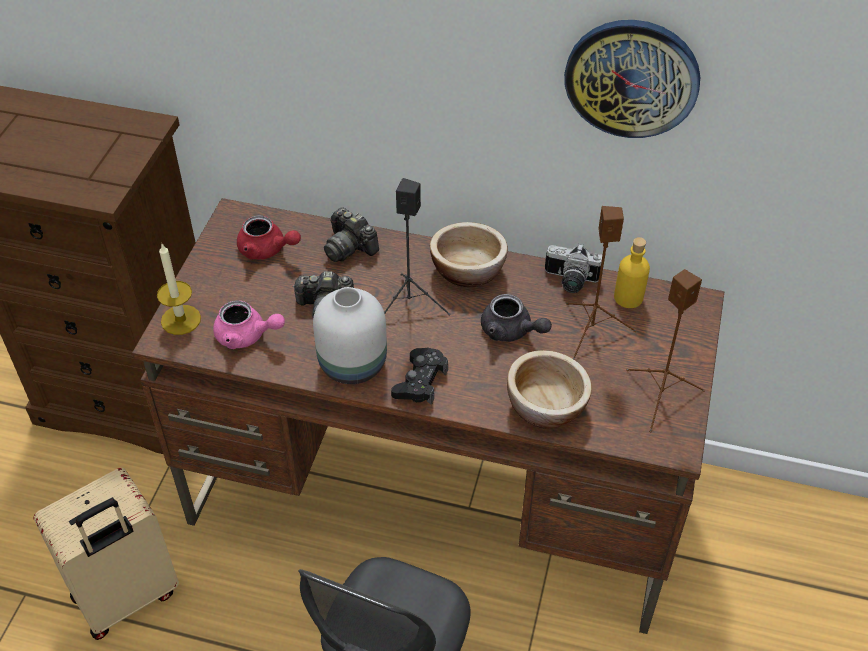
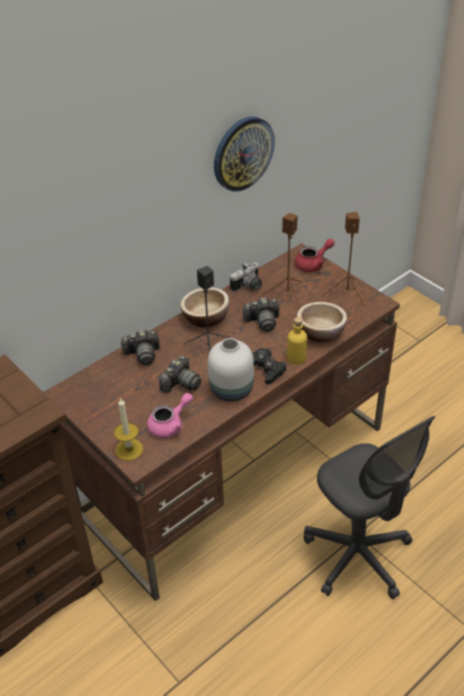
camera: 55 degrees left, 5 degrees down
beige suitcase [33,468,179,640] -> none
red teapot [237,215,301,259] -> red teapot moved to [295,239,335,272]
grey teapot [481,294,552,342] -> camera [242,297,279,332]
yellow bottle [614,237,650,308] -> yellow bottle moved to [287,317,307,365]

